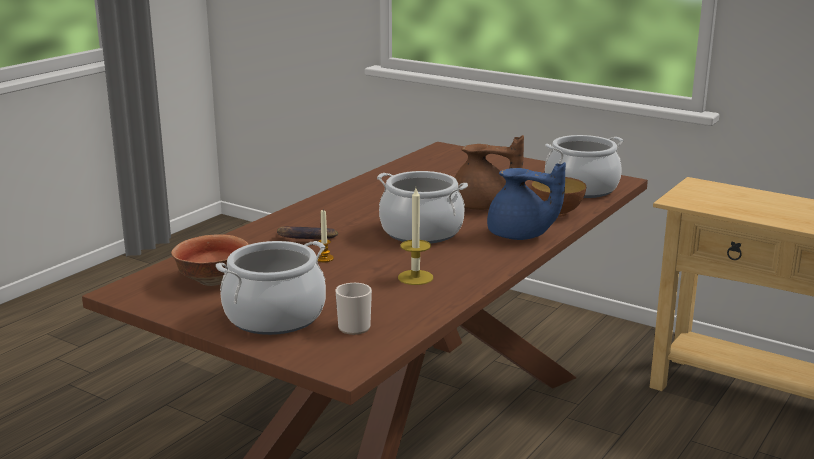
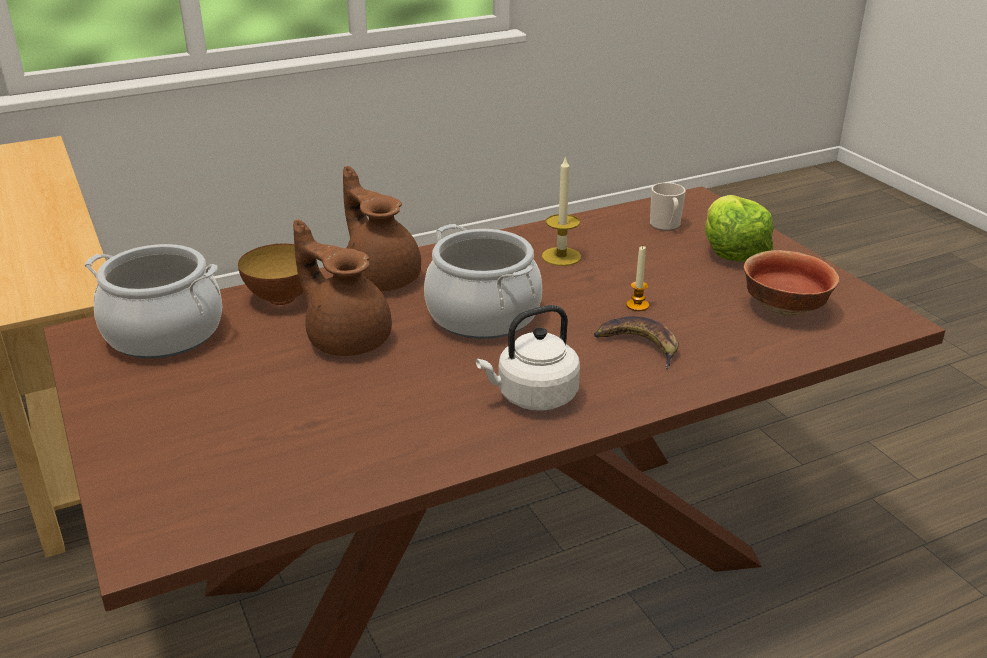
camera: 150 degrees left, 10 degrees up
cooking pot [216,241,326,335] -> lettuce [705,195,774,262]
blue teapot [487,162,566,240] -> brown teapot [343,166,421,291]
none -> white kettle [476,305,580,411]

